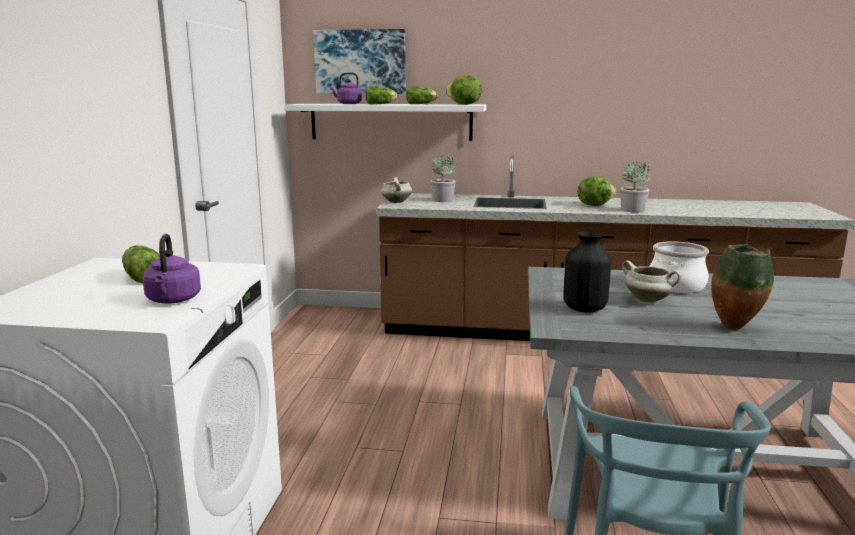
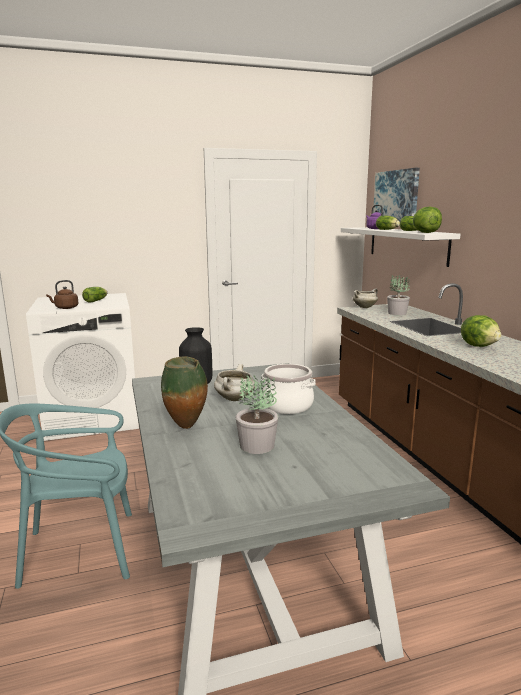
camera: 65 degrees right, 0 degrees up
purple kettle [143,234,201,303] -> brown kettle [46,280,78,309]
potted plant [620,161,650,212] -> potted plant moved to [236,375,278,454]

